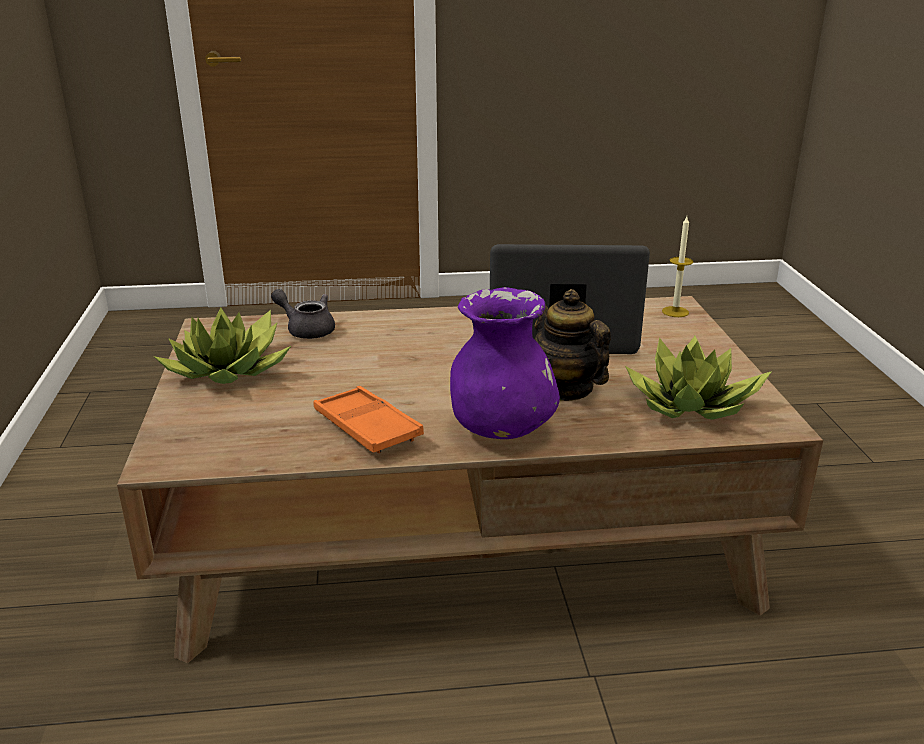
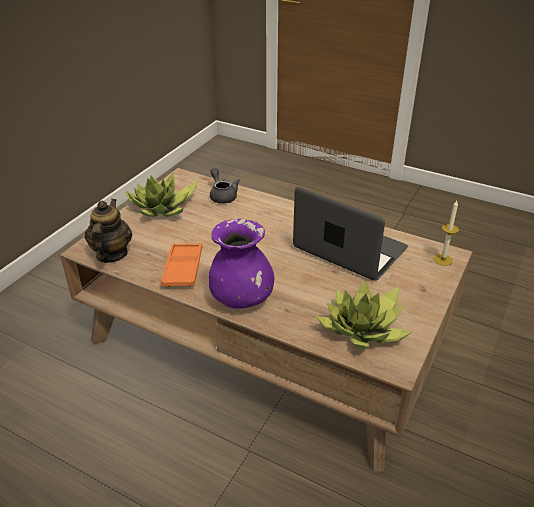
camera: 35 degrees right, 10 degrees up
teapot [534,289,611,401] -> teapot moved to [85,199,132,263]

